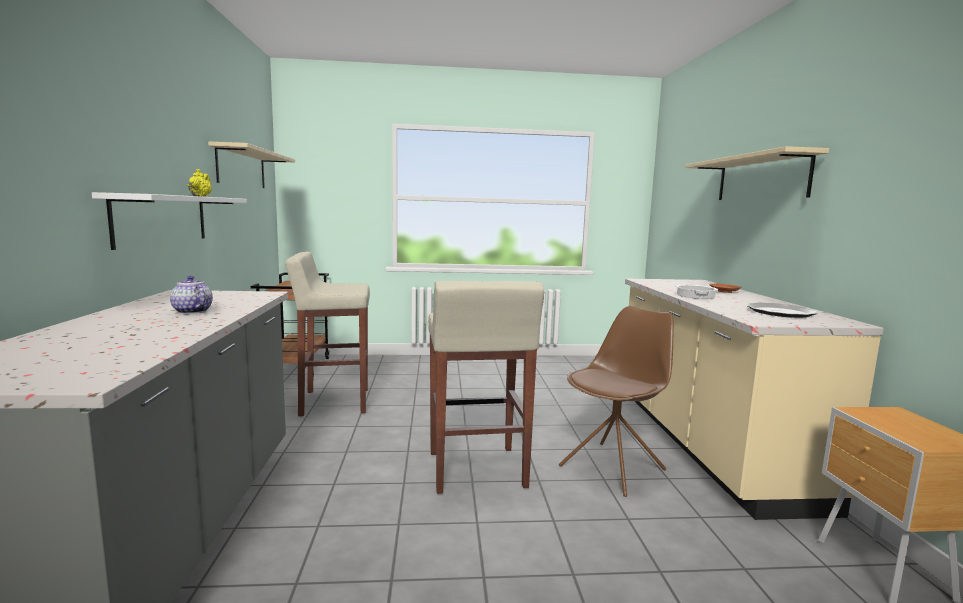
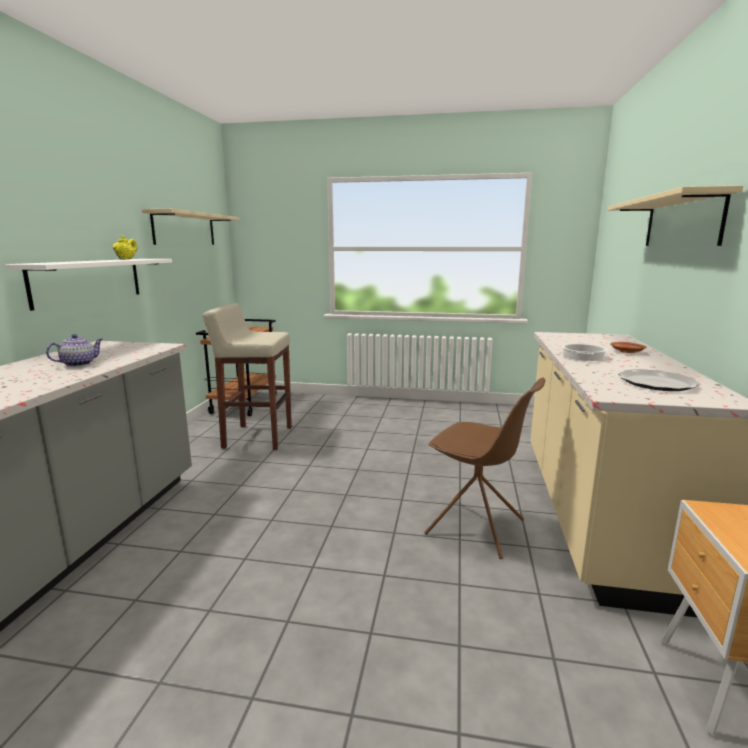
camera: 15 degrees right, 5 degrees up
teapot [170,276,213,314] -> teapot turned 75 degrees clockwise [46,334,103,367]
beige stool [428,281,545,494] -> none
brown chair [559,306,674,497] -> brown chair turned 60 degrees clockwise [424,377,545,559]

